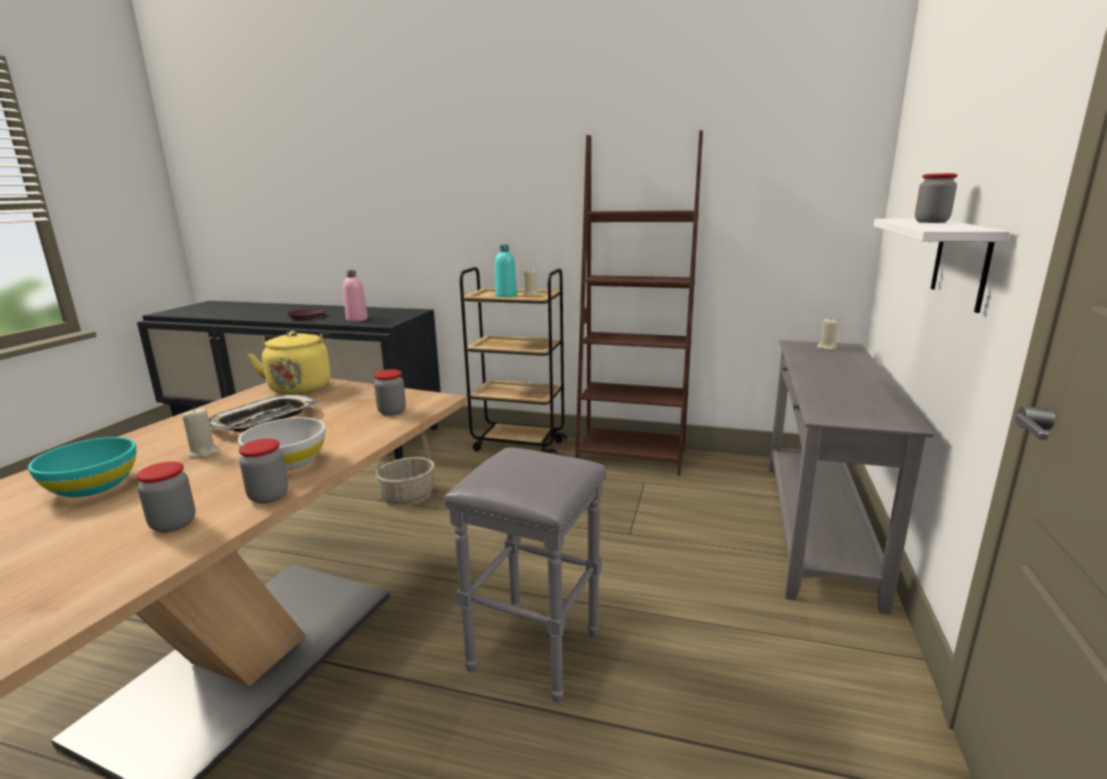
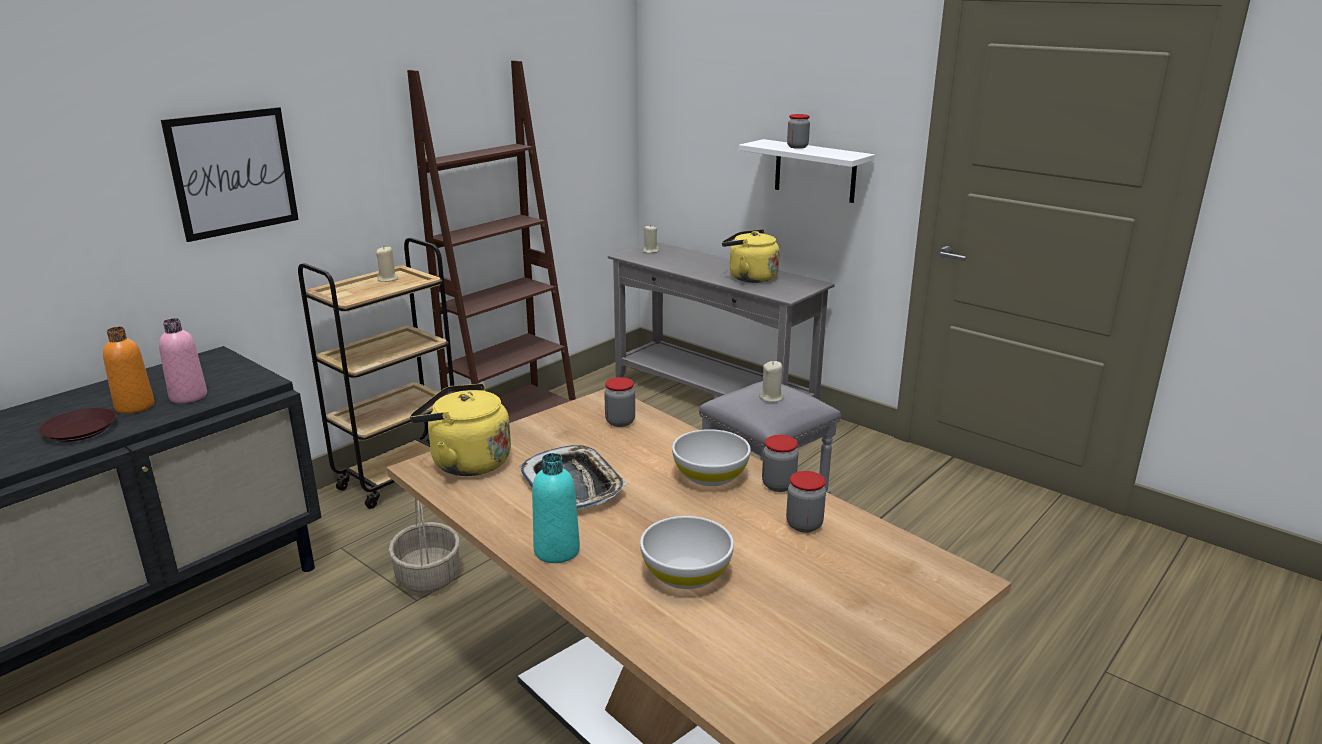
camera: 65 degrees left, 5 degrees up
turquoise bowl [28,437,136,497] -> white bowl [640,516,734,589]
beige candle [182,407,219,458] -> beige candle moved to [759,361,784,402]
turquoise bottle [495,245,517,297] -> turquoise bottle moved to [532,453,580,563]
none -> orange bottle [103,327,154,414]
none -> picture [161,107,299,242]
none -> yellow kettle [722,229,780,283]

